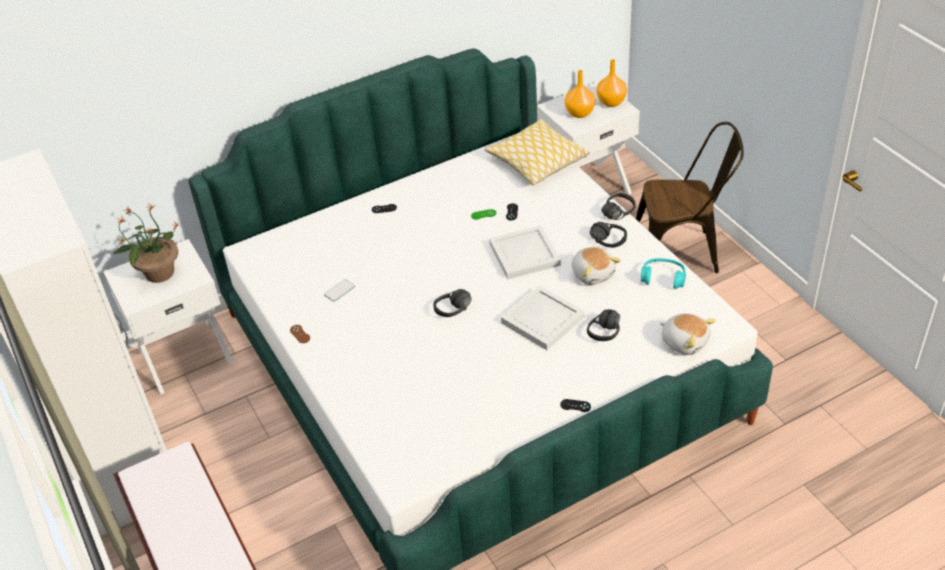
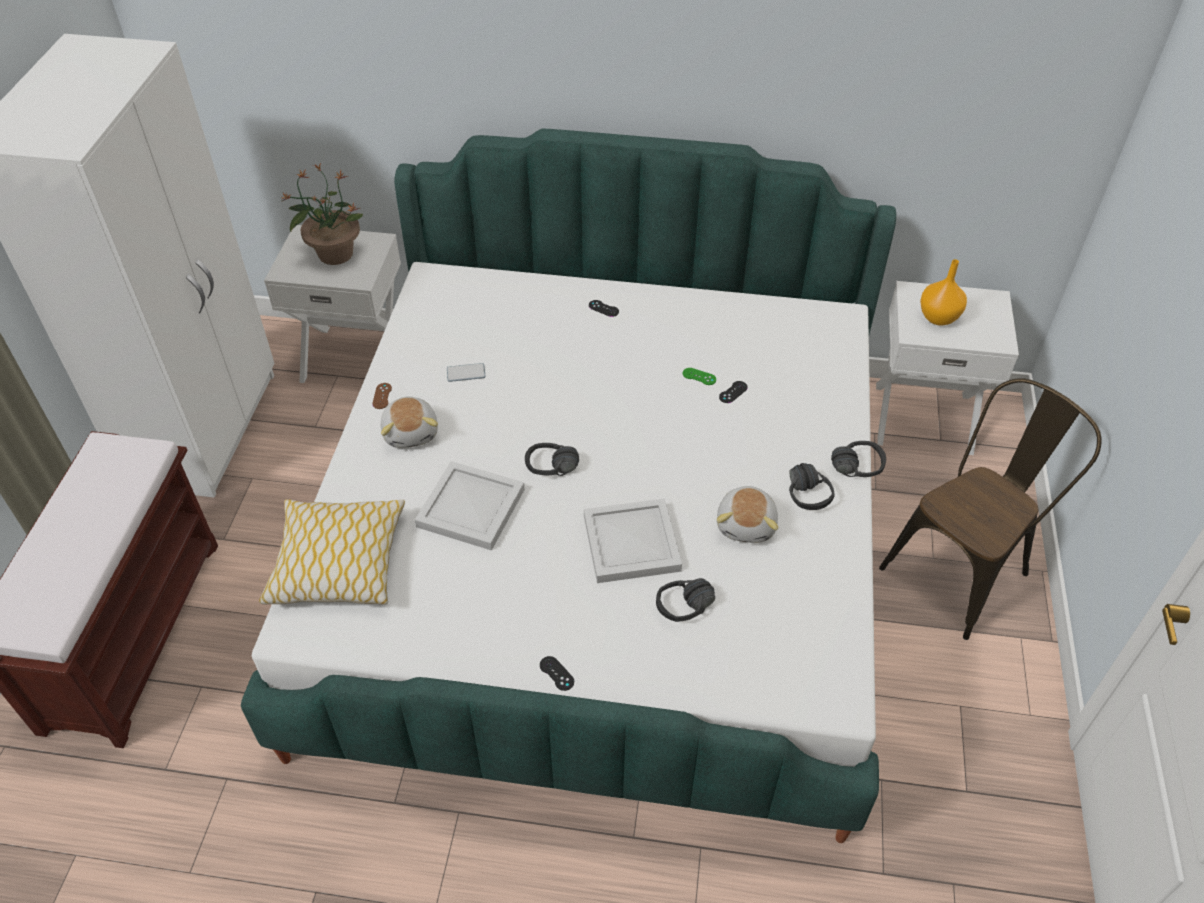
camera: 35 degrees right, 5 degrees up
pillow [484,119,590,185] -> pillow moved to [259,499,405,605]
white tray [489,225,561,280] -> white tray moved to [415,461,525,551]
orange vase [596,59,627,107] -> none
brown chair [636,122,744,273] -> brown chair turned 75 degrees counterclockwise [879,378,1101,640]
turquoise headphones [641,258,686,289] -> none
plush toy [660,313,716,355] -> plush toy moved to [381,397,438,448]

